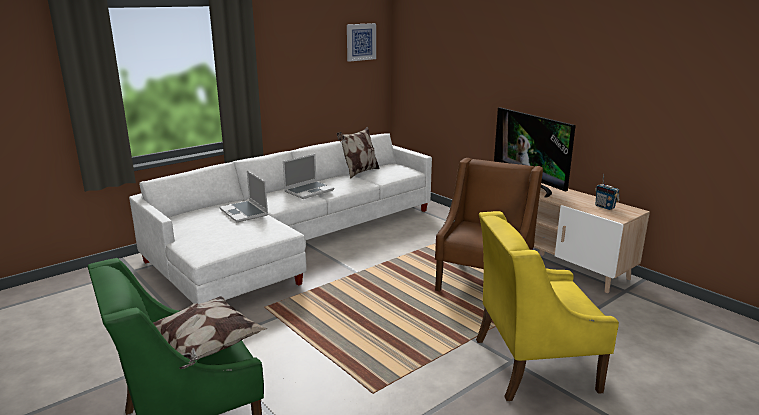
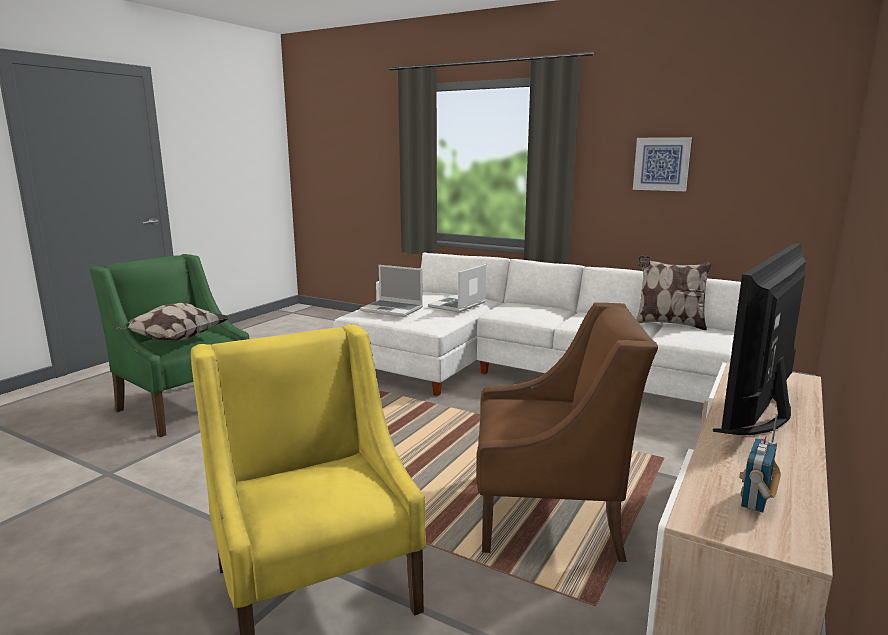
camera: 70 degrees right, 5 degrees down
laptop [283,154,334,199] -> laptop moved to [360,265,423,317]
picture [347,23,376,62] -> picture moved to [633,137,692,191]

